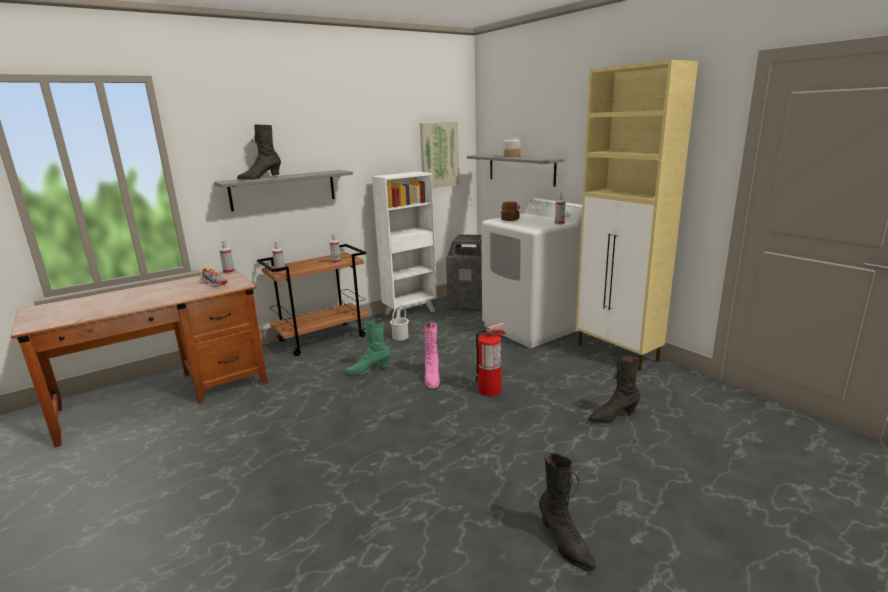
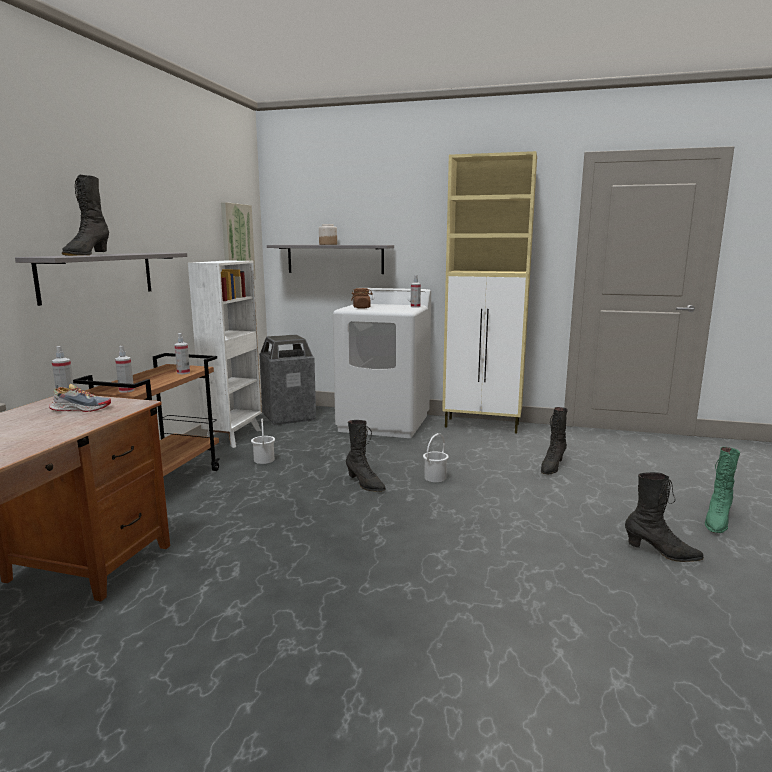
camera: 40 degrees left, 5 degrees down
green boot [345,319,391,375] -> green boot moved to [705,447,740,533]
pink boot [423,322,440,389] -> black boot [346,420,386,492]
fire extinguisher [475,323,506,396] -> white bucket [423,433,449,482]

